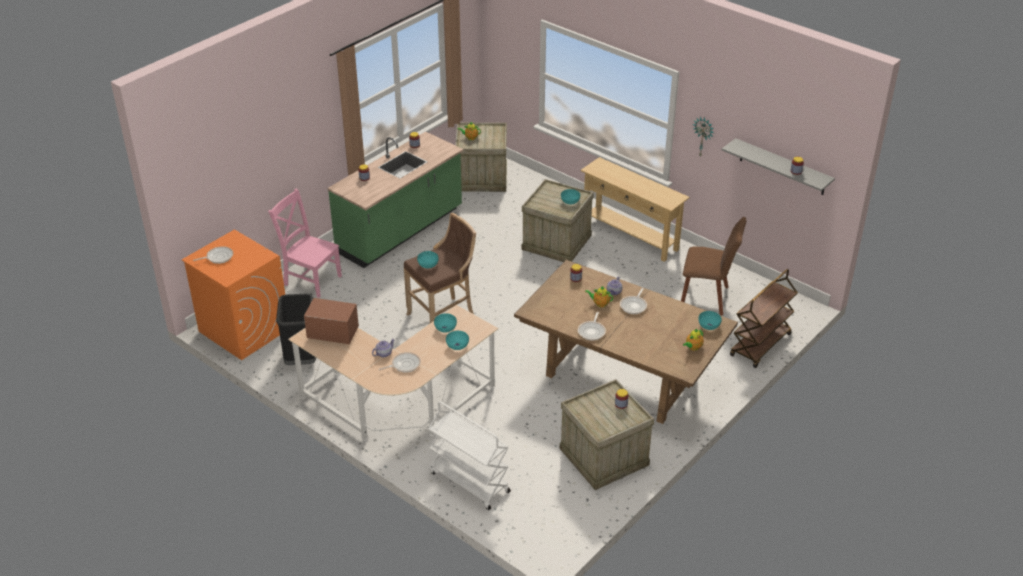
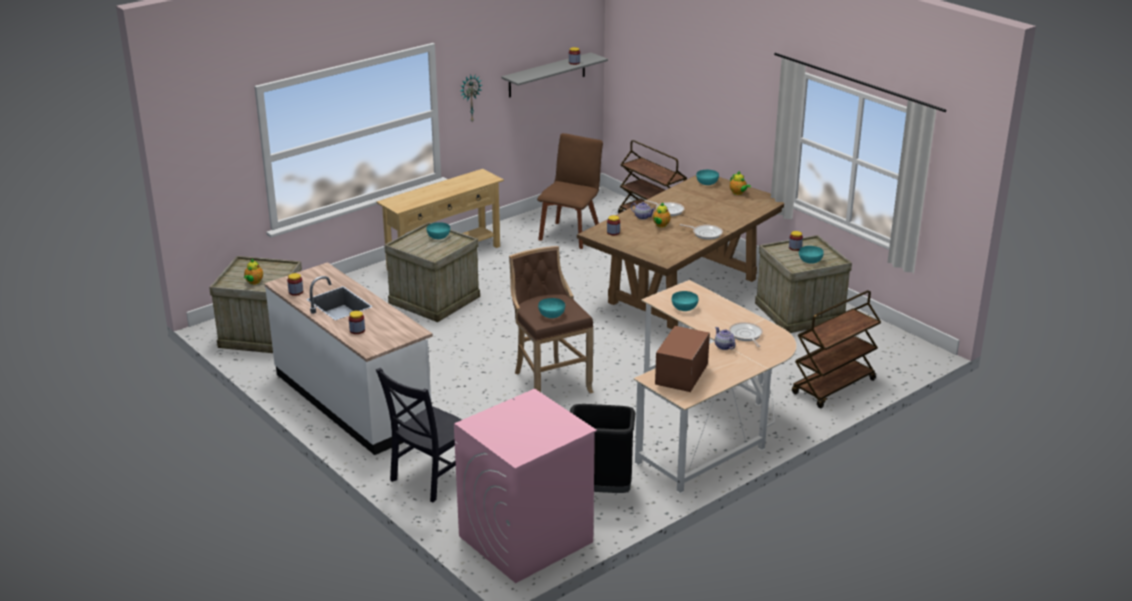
camera: 80 degrees left, 10 degrees down
orange washing machine [182,230,285,360] -> pink washing machine [454,389,597,583]
frying pan [193,246,233,264] -> none
pink chair [268,189,342,298] -> black chair [376,368,462,503]
green counter [327,131,463,268] -> white counter [264,262,433,455]
white cart [428,401,511,510] -> brown cart [792,290,881,409]
turquoise bowl [446,331,469,350] -> turquoise bowl moved to [799,246,824,264]

